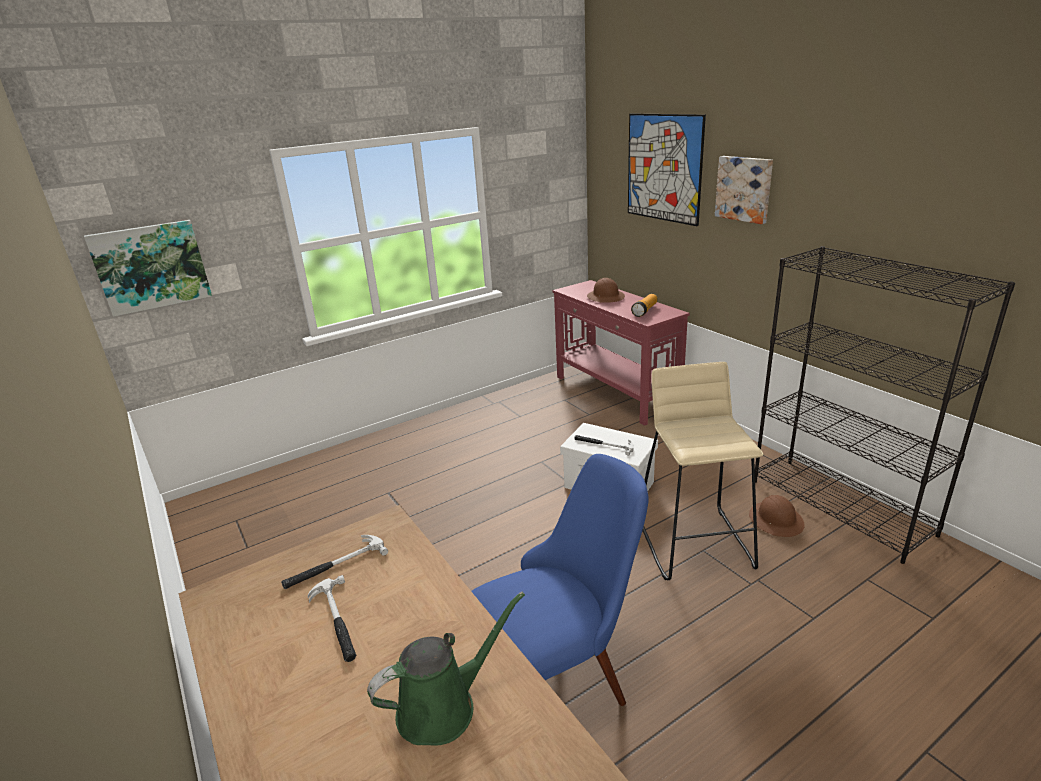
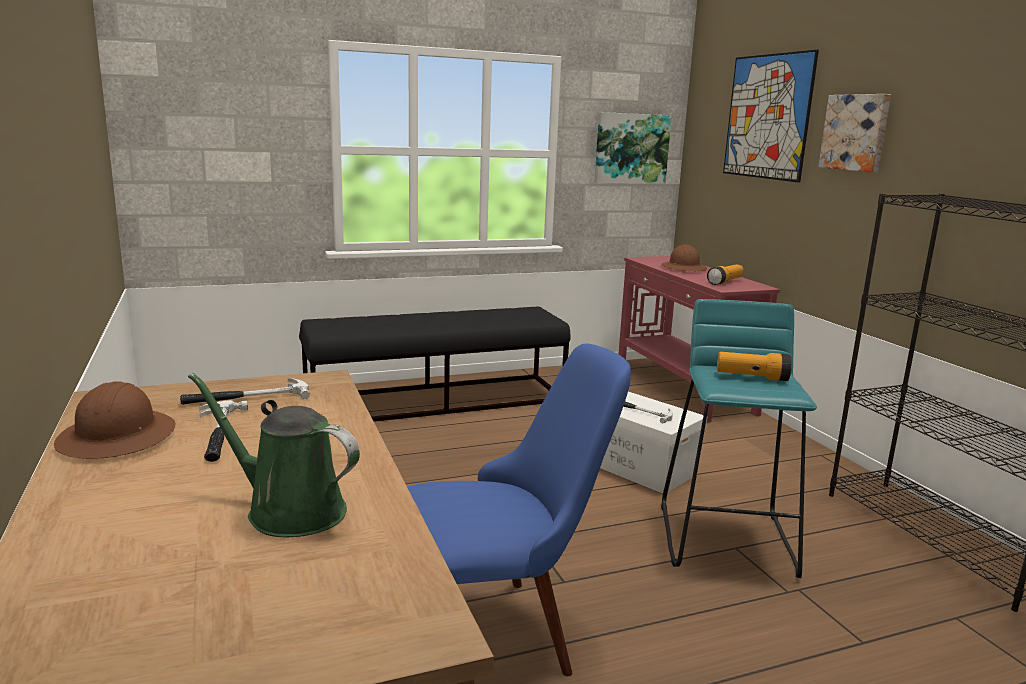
camera: 10 degrees right, 10 degrees down
picture [84,220,212,317] -> picture moved to [594,112,672,184]
green watering can [367,592,525,746] -> green watering can turned 135 degrees counterclockwise [188,373,360,537]
beige stool [642,362,763,580] -> turquoise stool [661,299,817,578]
brown hard hat [749,495,805,537] -> brown hard hat moved to [54,381,176,459]
none -> black bench [299,307,570,422]
none -> flashlight [717,352,792,381]

